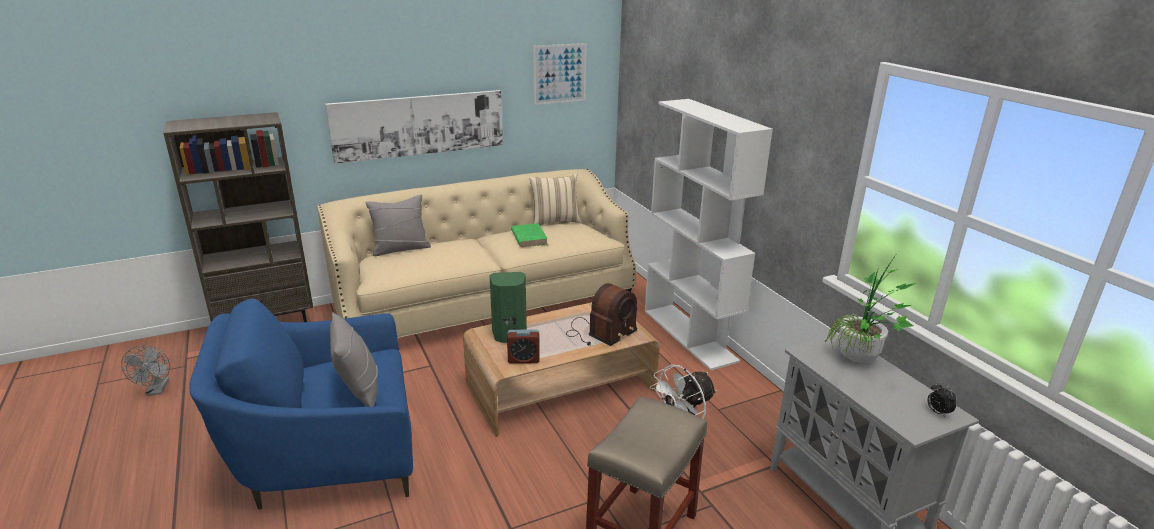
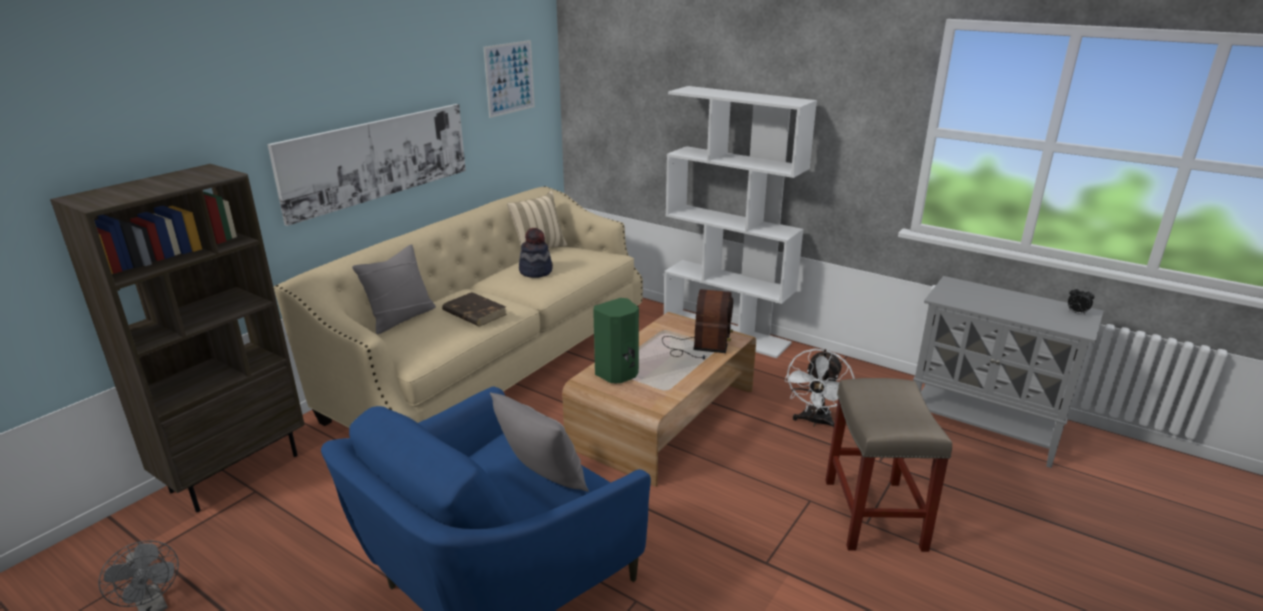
camera: 30 degrees left, 0 degrees up
alarm clock [507,329,540,364] -> none
green book [511,223,548,247] -> hat [519,228,553,278]
potted plant [824,255,916,363] -> none
none -> brown book [442,292,507,326]

